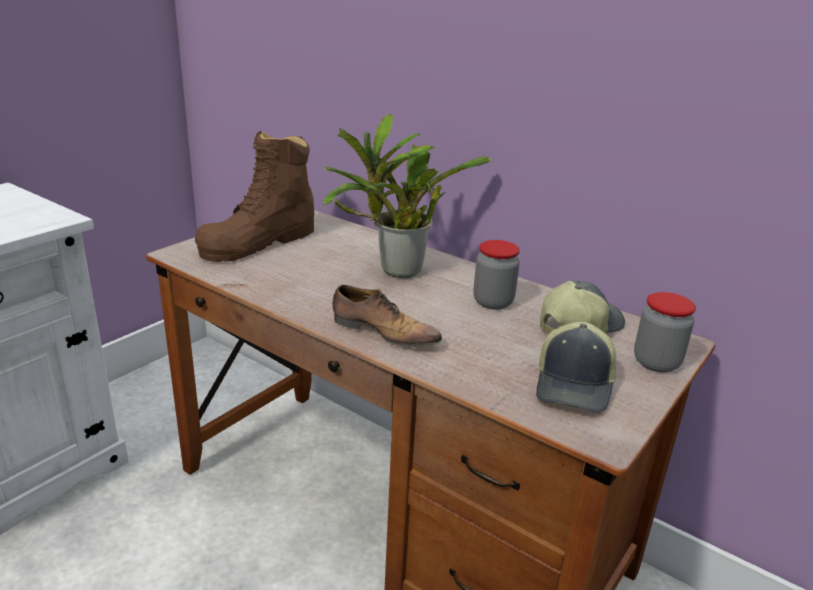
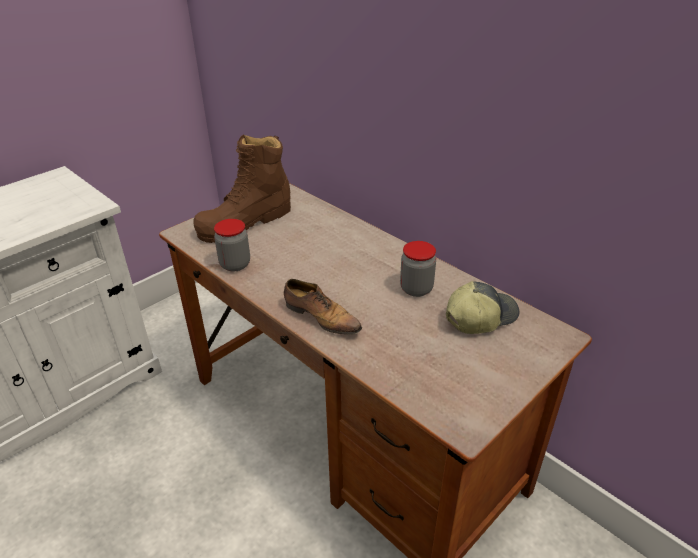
camera: 10 degrees right, 10 degrees up
potted plant [323,114,491,278] -> none
cap [536,322,616,413] -> none
jar [634,292,696,373] -> jar moved to [214,219,250,272]

